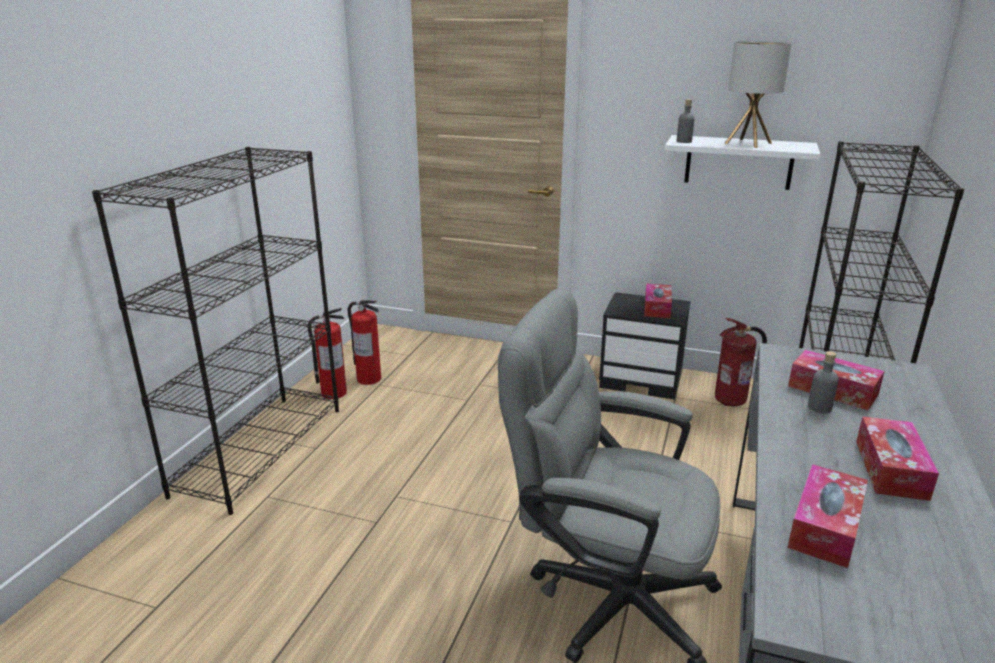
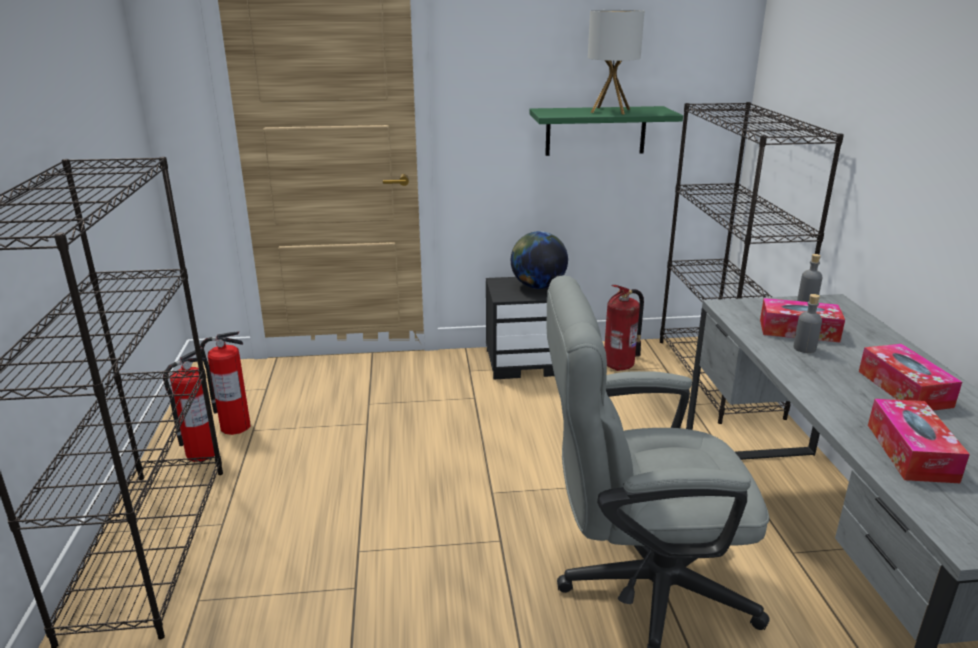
camera: 25 degrees left, 0 degrees up
tissue box [644,283,672,318] -> globe [511,231,568,289]
white shelf [665,135,821,190] -> green shelf [529,106,683,156]
grey bottle [677,99,695,143] -> grey bottle moved to [797,254,823,302]

